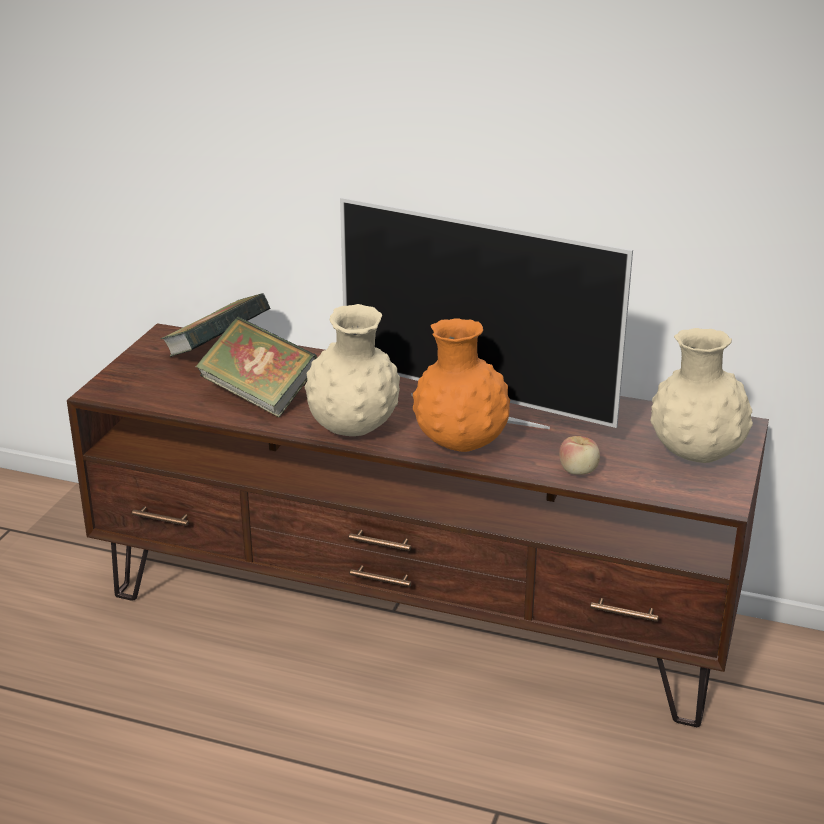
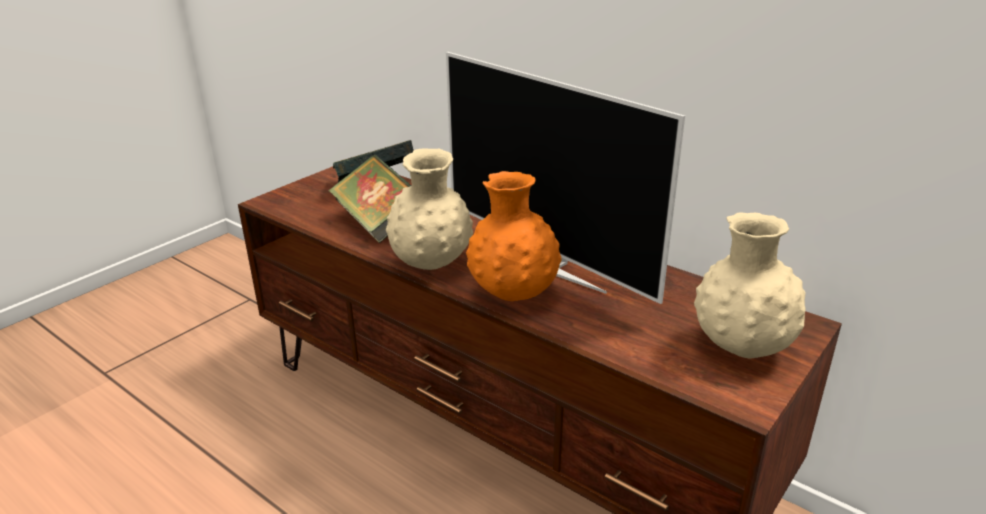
camera: 20 degrees right, 0 degrees up
apple [559,436,600,475] -> none

